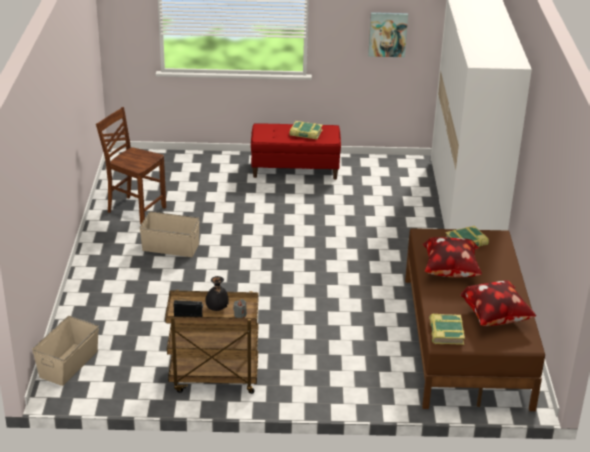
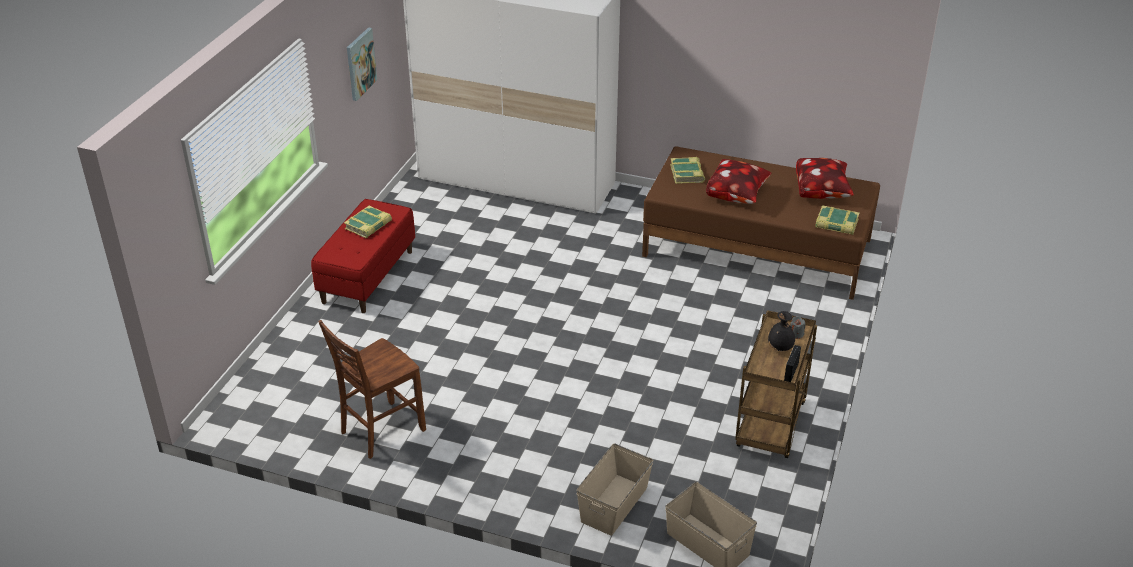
camera: 70 degrees left, 5 degrees up
beige storage box [139,211,200,257] -> beige storage box moved to [576,443,654,536]

